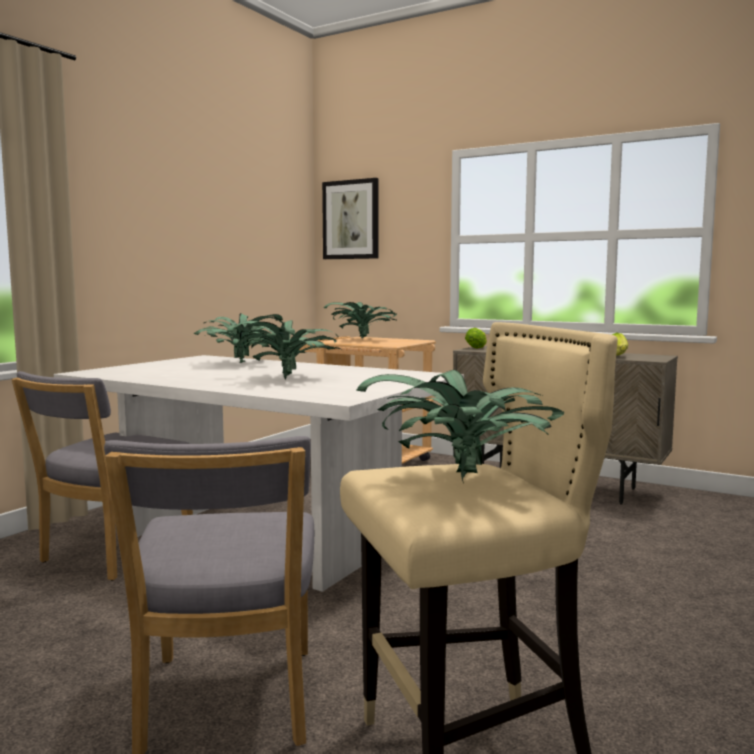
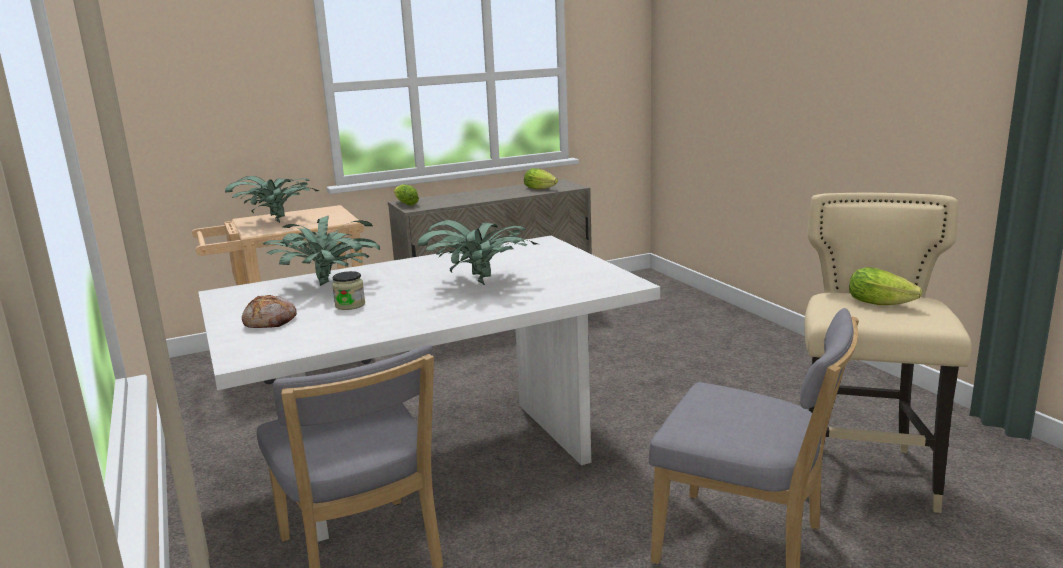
camera: 55 degrees left, 10 degrees up
picture [322,178,378,259] -> none
potted plant [356,370,564,483] -> lettuce [849,267,922,305]
none -> bread [242,295,297,328]
none -> jar [332,271,365,310]

